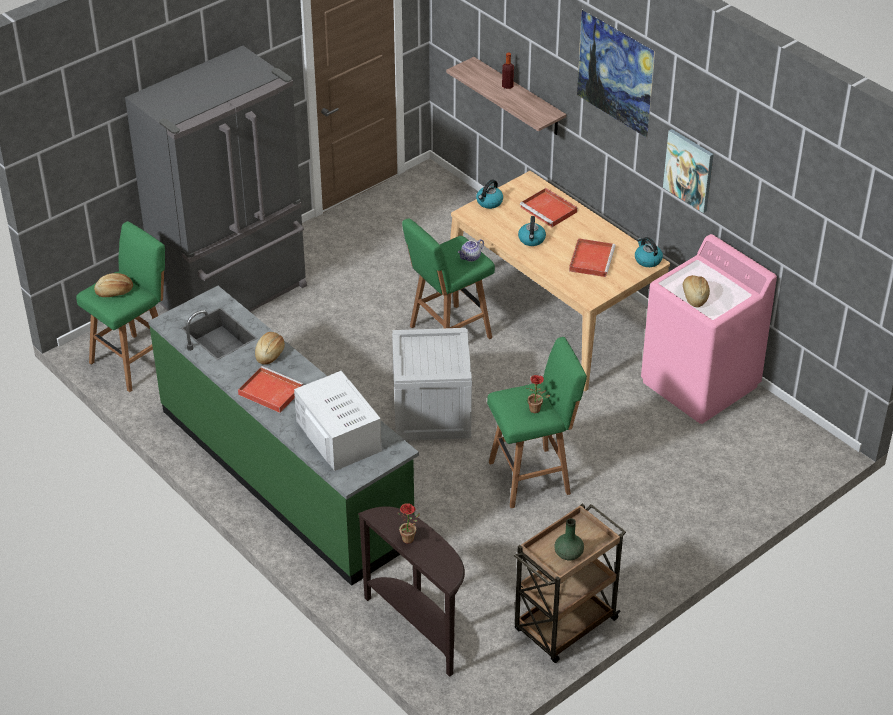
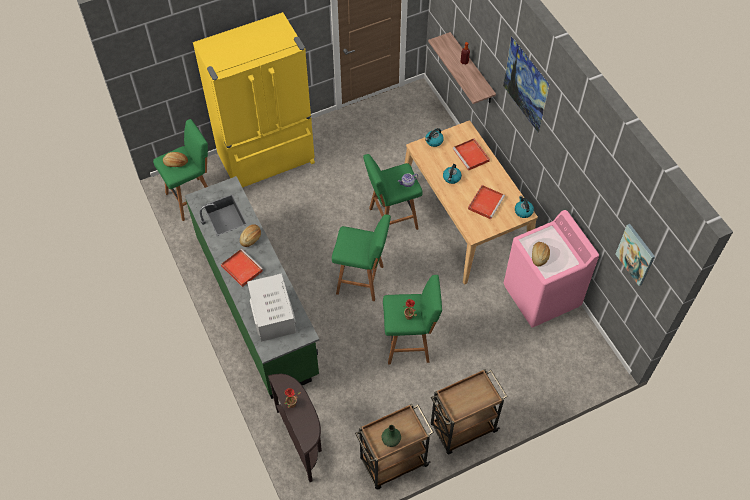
camera: 15 degrees right, 15 degrees up
grey fridge [125,46,307,312] -> yellow fridge [193,12,315,188]
crate [392,328,472,441] -> green stool [332,214,391,301]
picture [663,129,714,213] -> picture moved to [615,224,655,286]
none -> brown cart [431,369,508,454]

